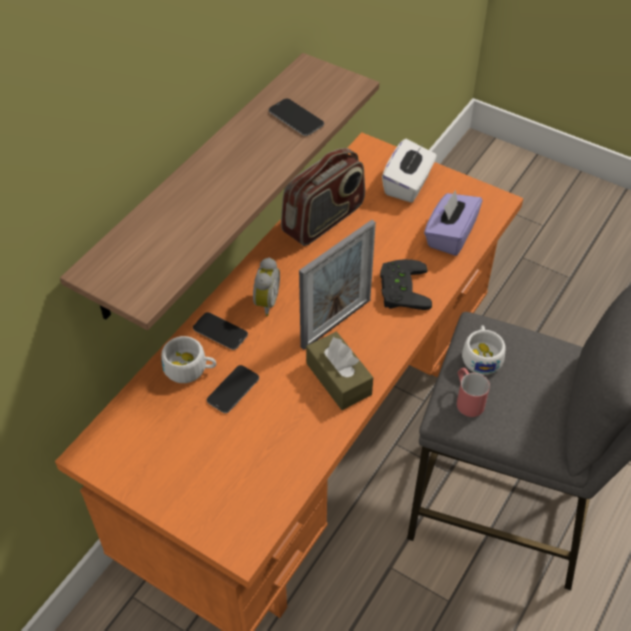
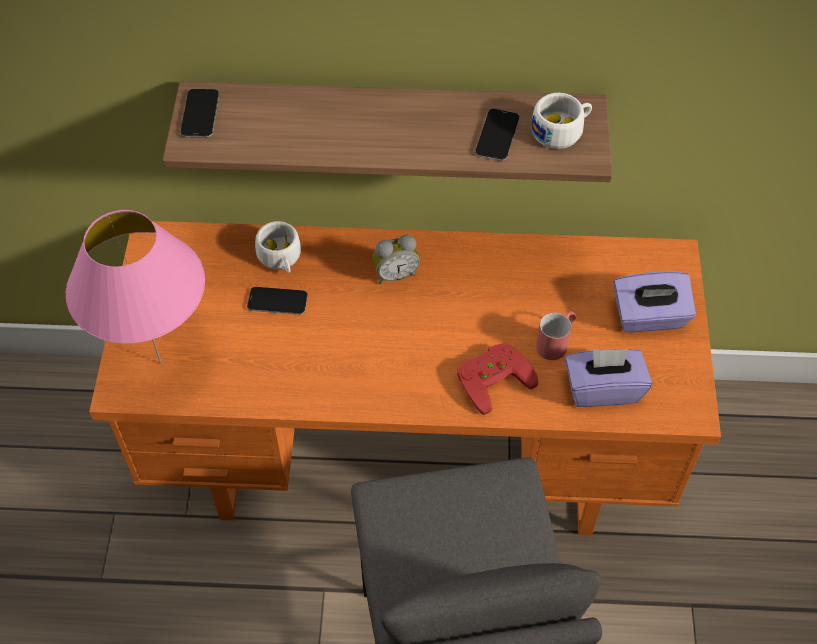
camera: 60 degrees right, 5 degrees up
phone [193,312,248,350] -> phone moved to [181,89,219,138]
radio [281,148,365,246] -> none
picture frame [299,220,376,350] -> none
brown tissue box [306,332,373,410] -> none
black game controller [380,259,432,310] -> red game controller [457,343,538,415]
white tissue box [382,139,437,203] -> purple tissue box [614,271,696,333]
red mug [457,368,490,417] -> red mug moved to [536,311,577,360]
white cup [462,325,506,375] -> white cup moved to [531,93,592,149]
none -> pink table lamp [66,210,205,364]

